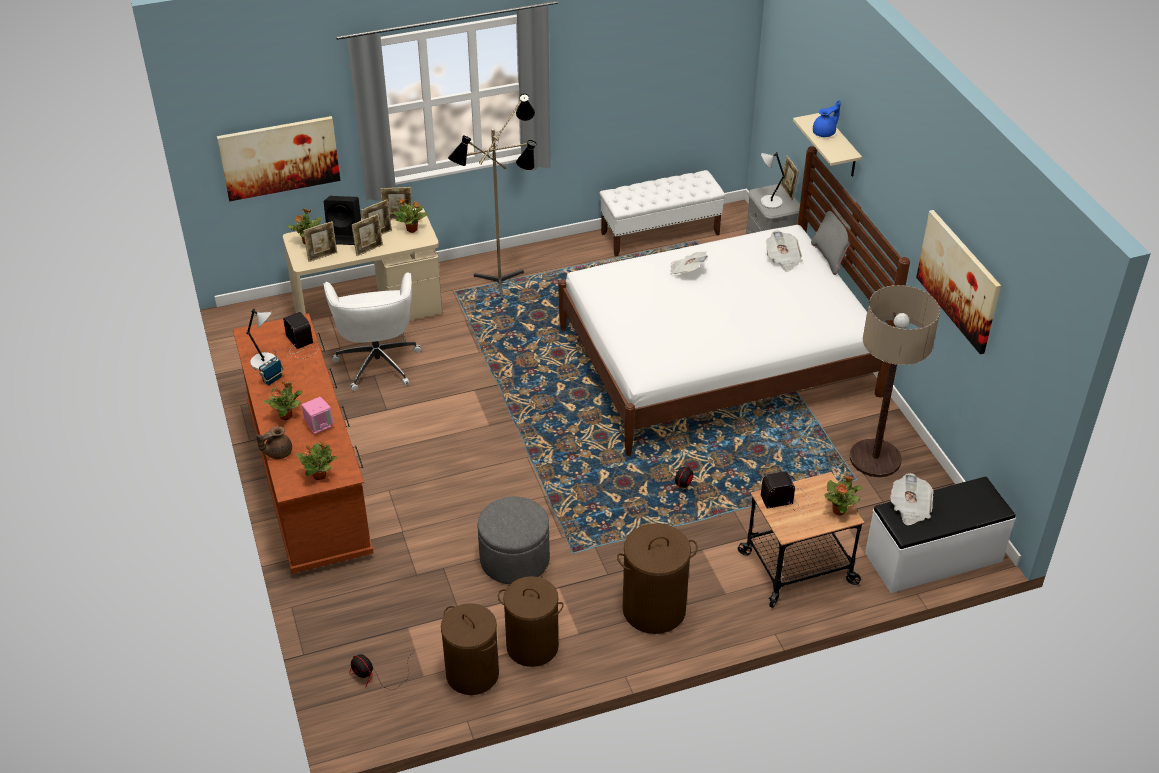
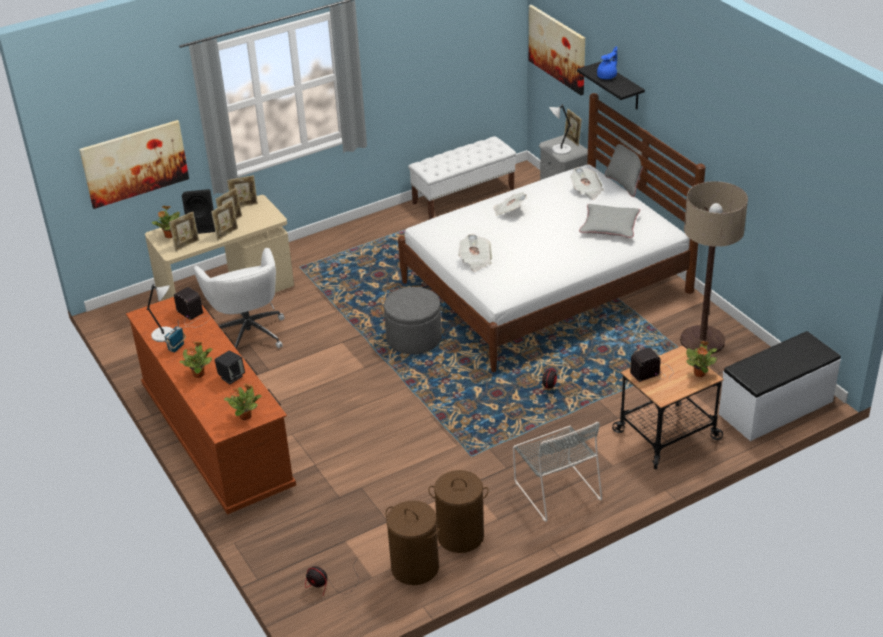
camera: 10 degrees left, 5 degrees down
brown teapot [256,426,292,459] -> none
pink speaker [302,397,334,434] -> black speaker [215,351,245,385]
potted plant [394,198,427,233] -> none
floor lamp [448,94,536,300] -> none
grey ottoman [478,496,550,584] -> grey ottoman moved to [384,287,442,354]
brown laundry basket [617,523,698,634] -> grey chair [513,422,602,522]
beige shelf [793,113,862,177] -> black shelf [577,62,645,109]
newspaper [890,473,934,525] -> newspaper moved to [458,234,492,272]
picture [916,210,1001,354] -> picture moved to [529,5,585,95]
none -> grey pillow [579,204,640,238]

